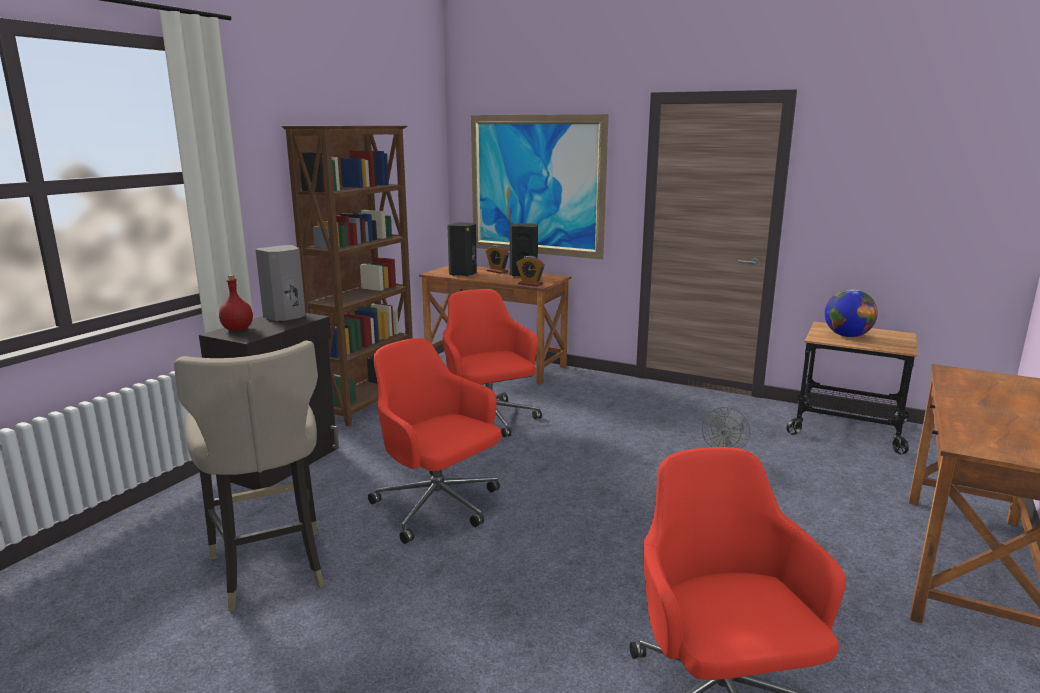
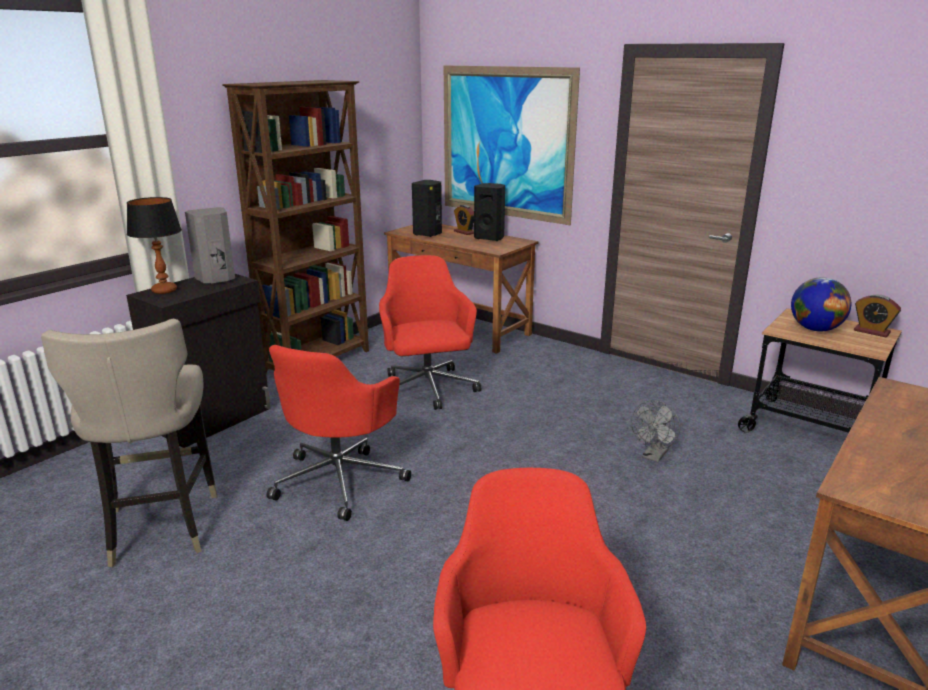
camera: 10 degrees right, 5 degrees up
red bottle [219,275,253,331] -> table lamp [127,197,182,294]
red office chair [368,338,501,544] -> red office chair turned 120 degrees counterclockwise [266,345,411,521]
alarm clock [517,256,545,287] -> alarm clock moved to [854,294,901,337]

